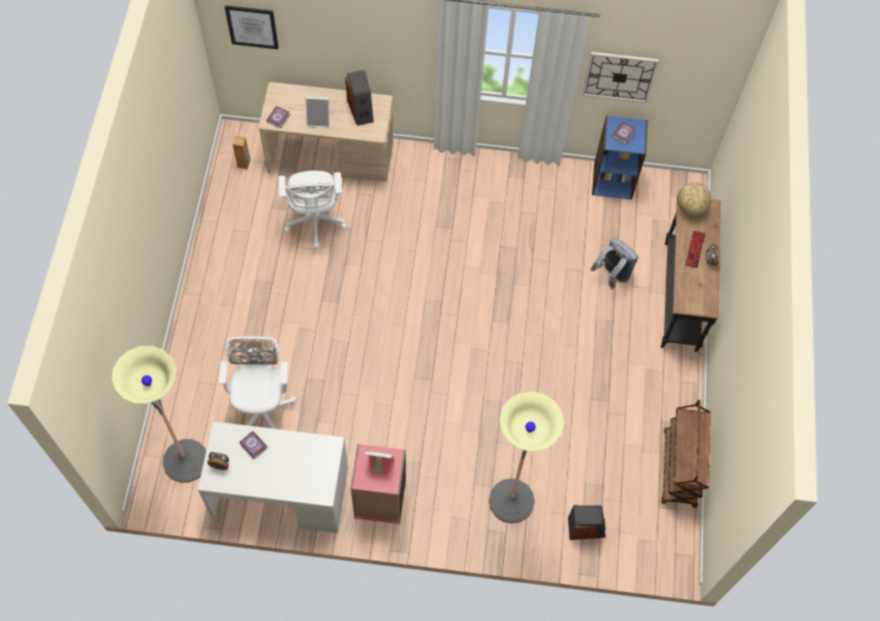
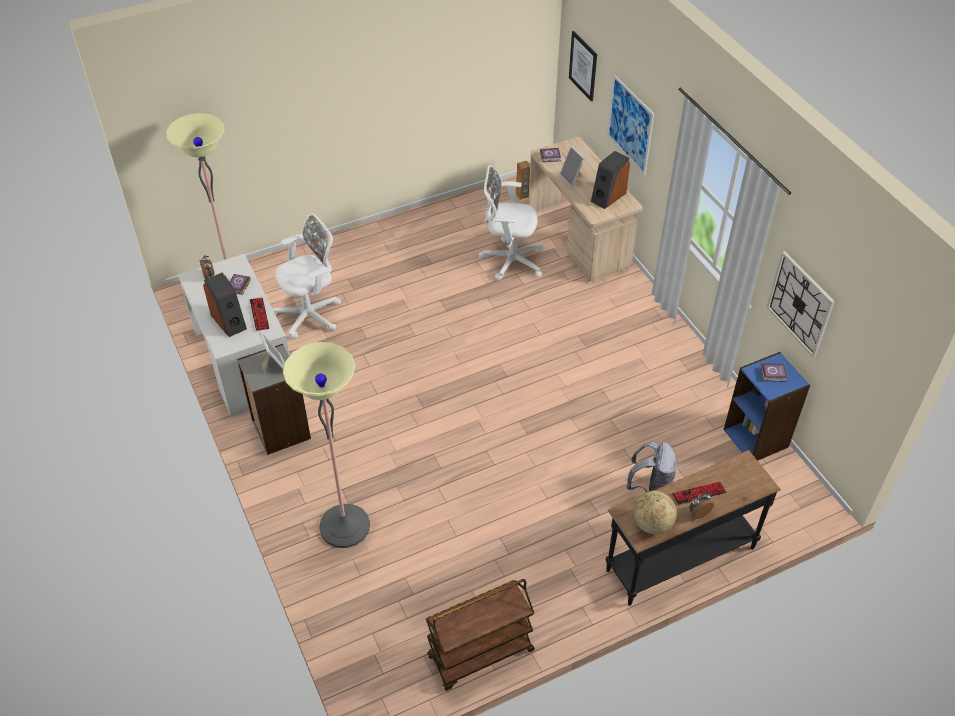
camera: 60 degrees right, 15 degrees down
white office chair [278,171,347,248] -> white office chair turned 45 degrees clockwise [478,165,543,280]
red bookcase [351,444,406,524] -> grey bookcase [237,344,311,455]
speaker [568,505,606,540] -> speaker moved to [203,273,247,337]
globe [677,183,711,216] -> globe moved to [633,491,677,534]
none -> keyboard [250,297,269,331]
none -> picture [607,75,654,175]

